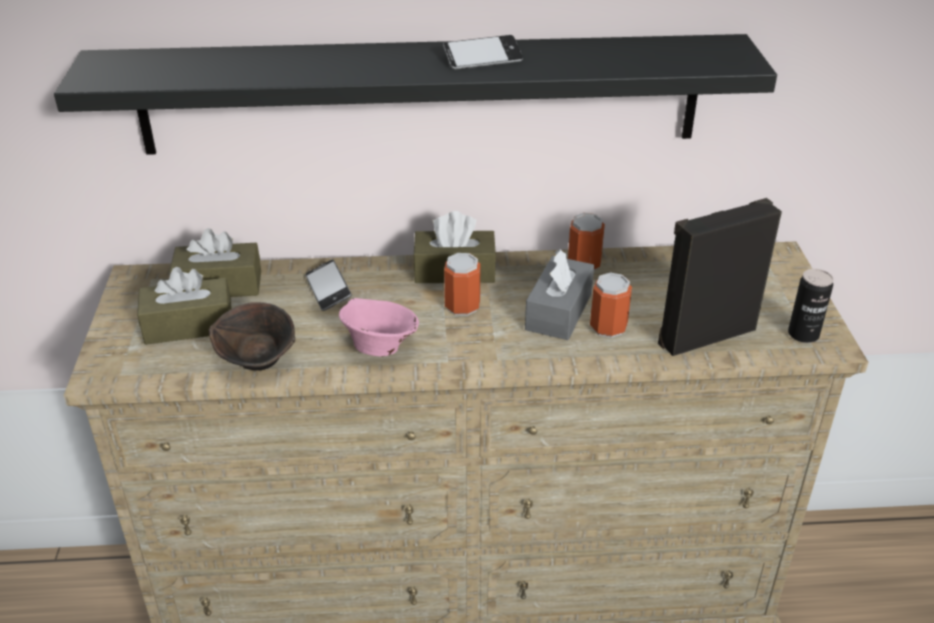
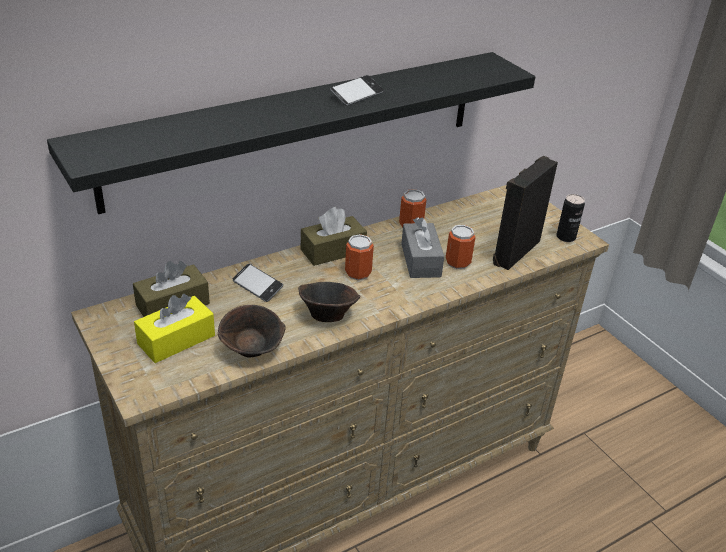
camera: 30 degrees left, 0 degrees up
brown tissue box [137,267,232,345] -> yellow tissue box [134,294,215,363]
pink bowl [339,298,419,356] -> brown bowl [298,282,361,322]

